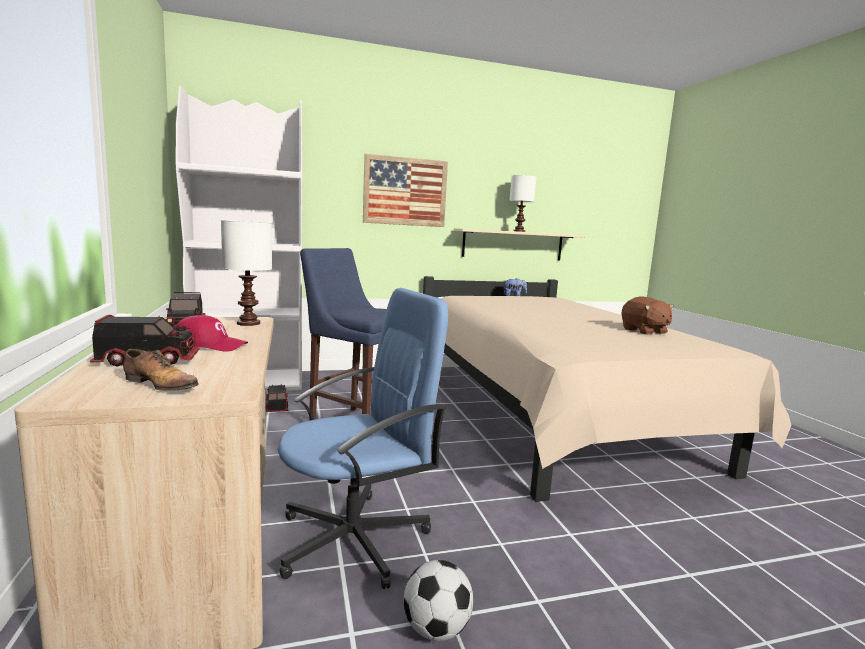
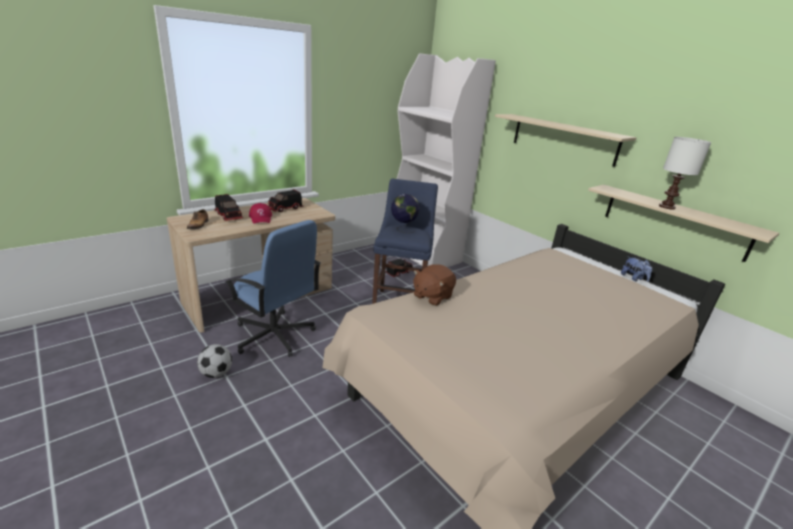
camera: 65 degrees right, 15 degrees up
white table lamp [221,220,272,326] -> none
picture [363,154,448,227] -> beige shelf [495,114,637,167]
brown plush toy [622,297,673,335] -> brown plush toy moved to [413,264,456,306]
none -> globe [391,194,420,233]

